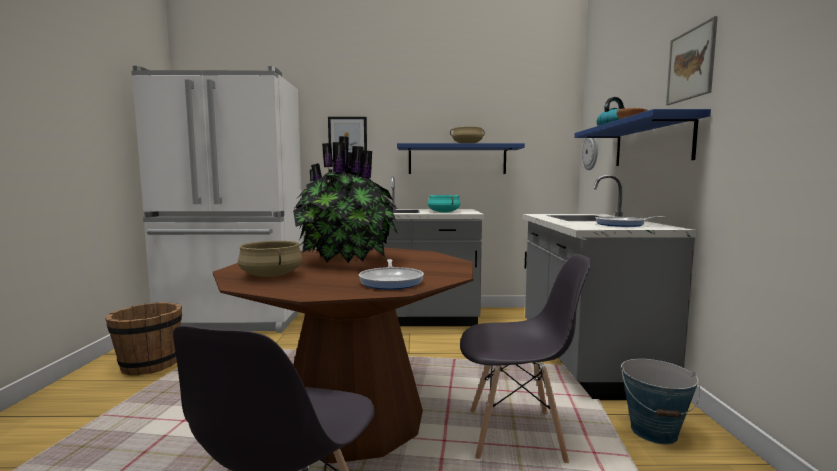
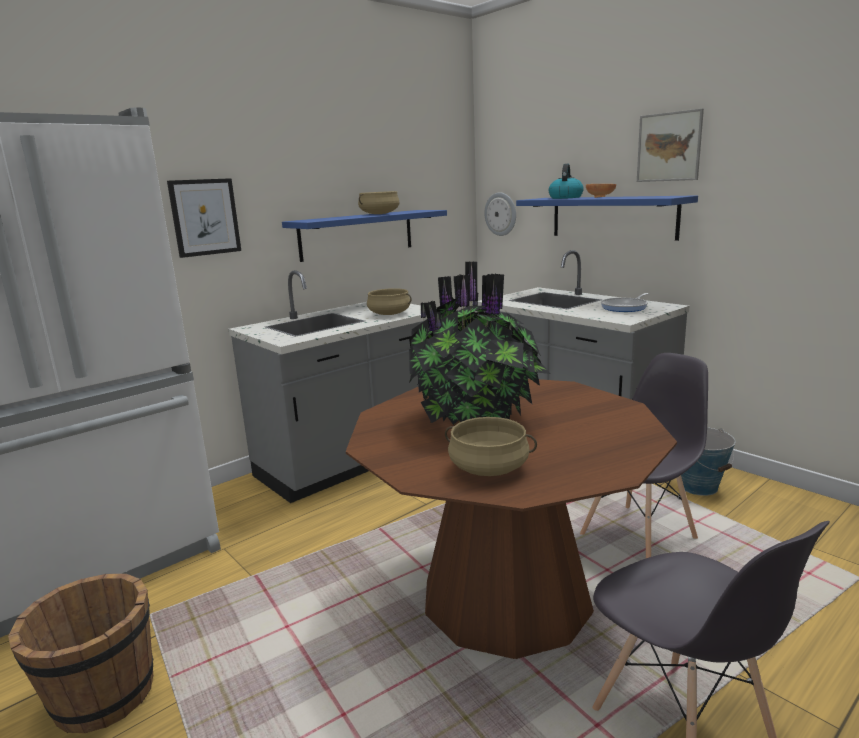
camera: 40 degrees left, 10 degrees up
frying pan [359,259,424,290] -> none
turquoise cooking pot [428,195,460,212] -> beige cooking pot [367,288,412,315]

